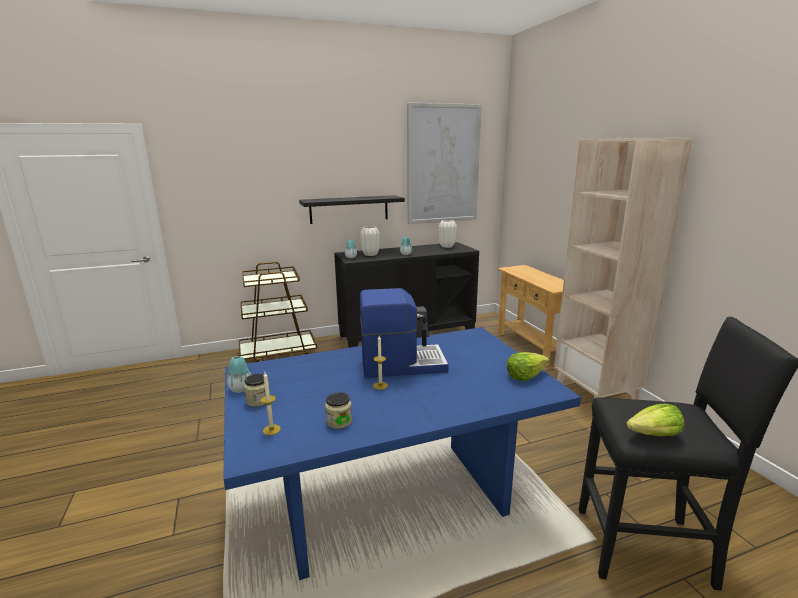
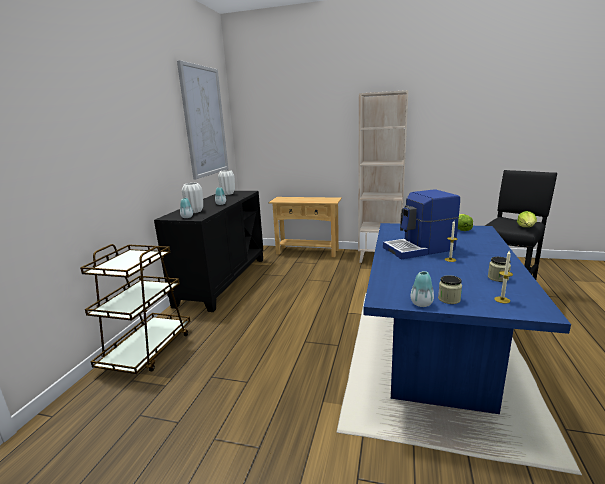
camera: 55 degrees left, 0 degrees up
black shelf [299,195,405,224] -> none
coffee machine [360,288,449,378] -> coffee machine turned 135 degrees counterclockwise [383,190,460,259]

